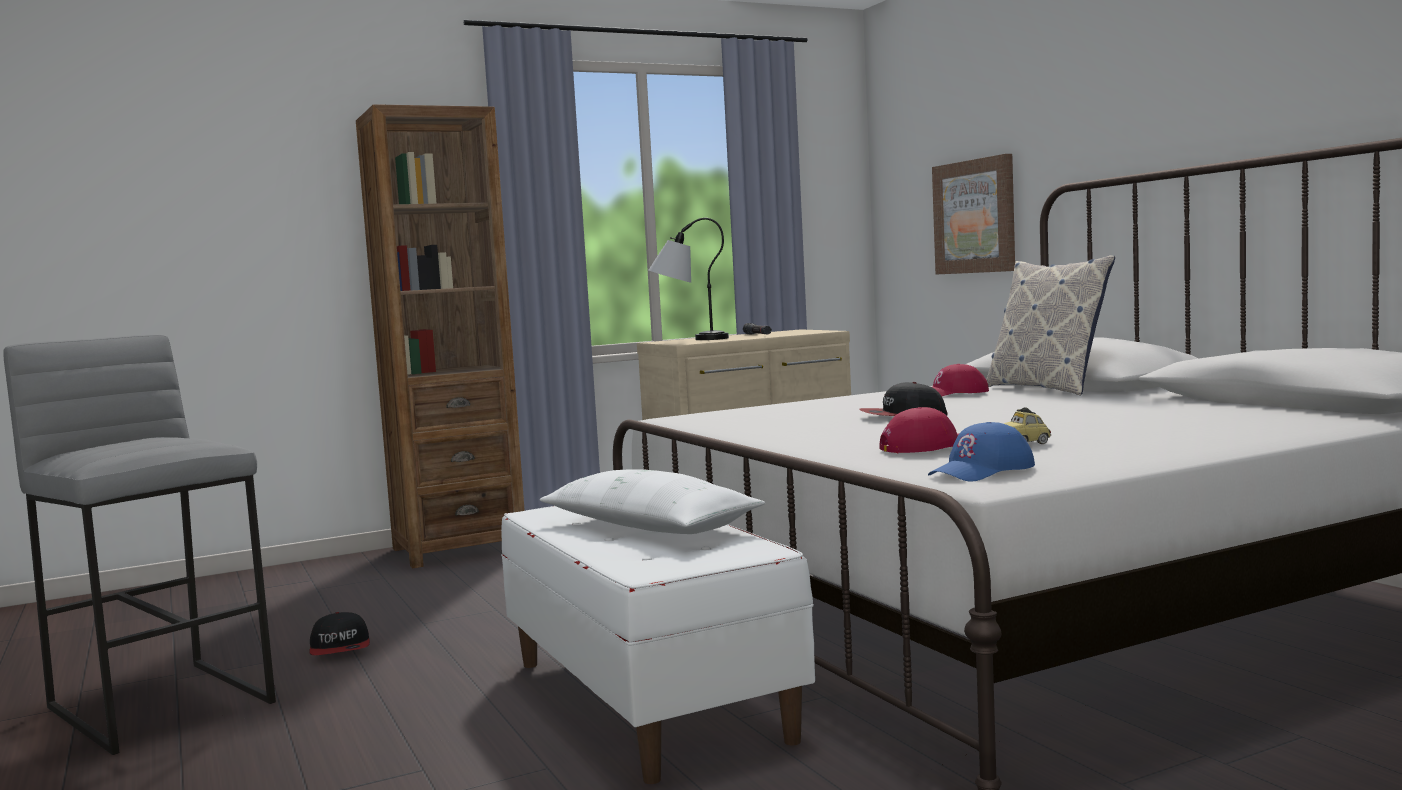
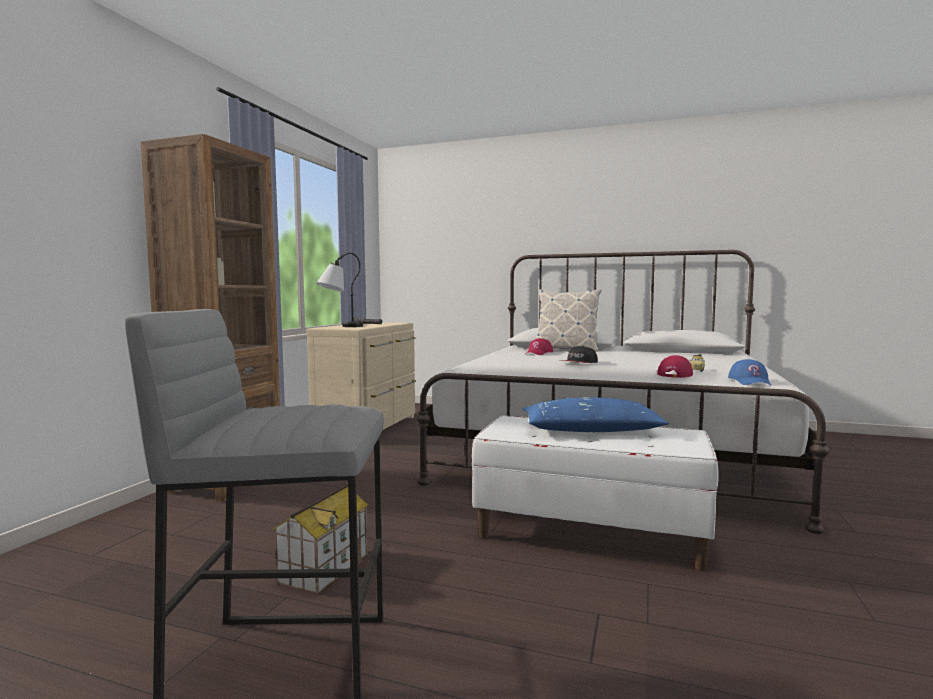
camera: 45 degrees left, 0 degrees up
cap [310,612,370,655] -> toy house [272,484,368,594]
white pillow [540,469,765,534] -> blue pillow [523,398,669,432]
picture [932,154,1015,275] -> none

